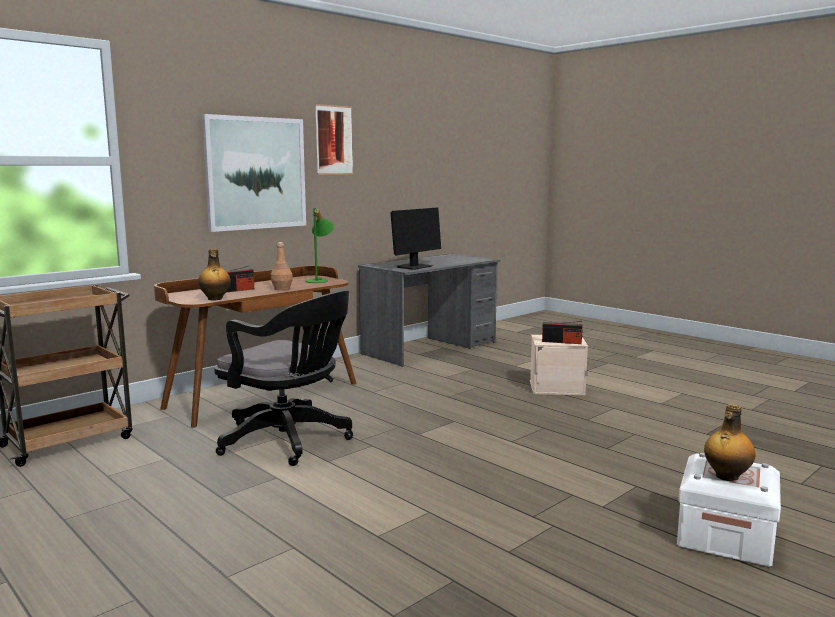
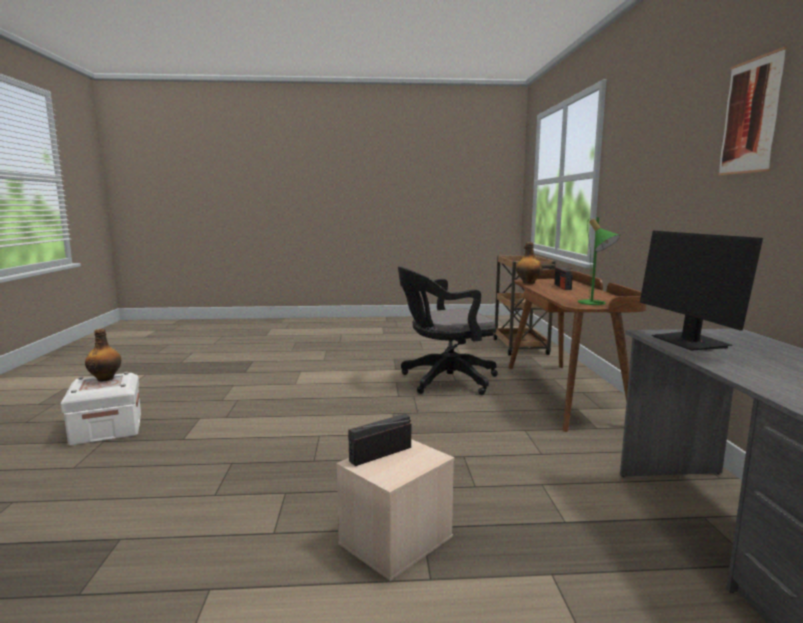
camera: 130 degrees right, 0 degrees up
picture [202,114,306,232] -> none
brown bottle [271,242,293,290] -> none

